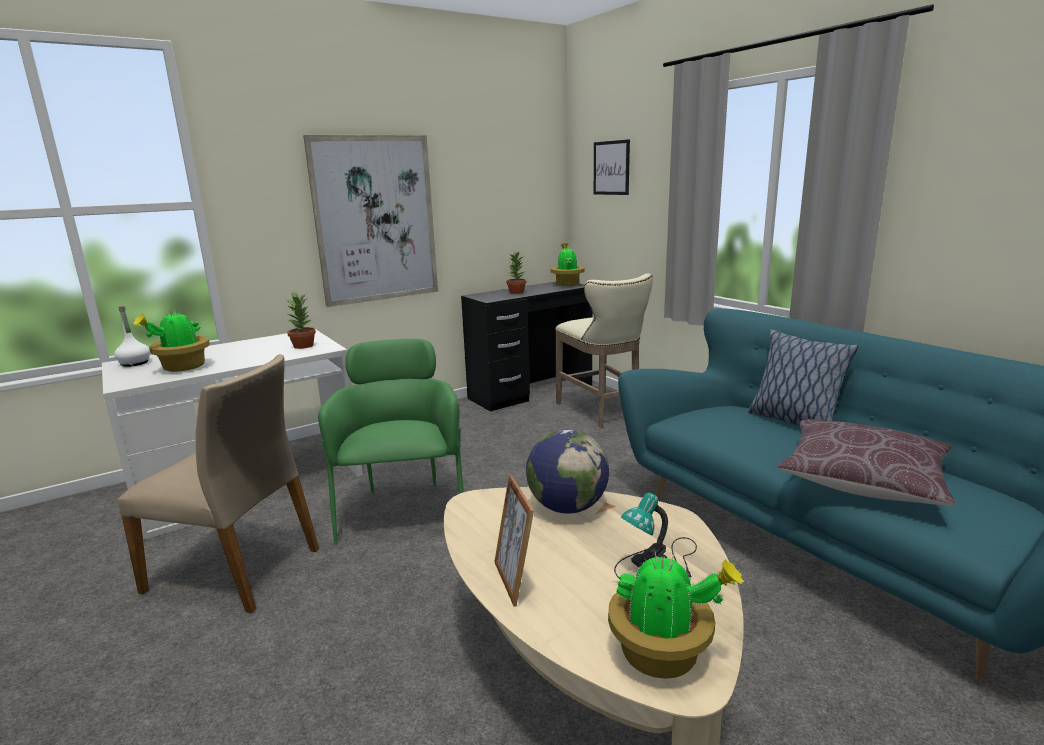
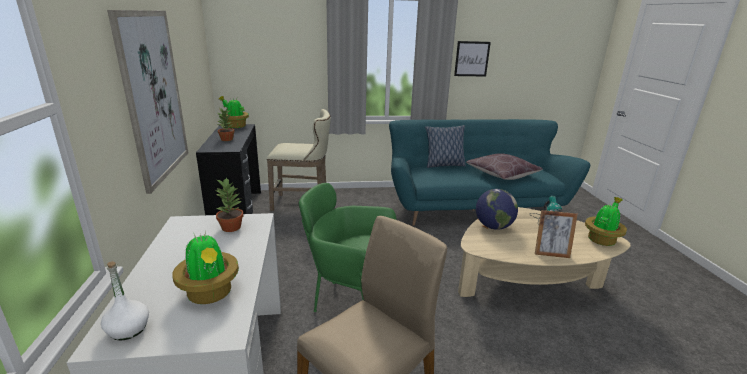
camera: 65 degrees left, 5 degrees up
picture [594,139,630,195] -> picture moved to [454,41,491,76]

